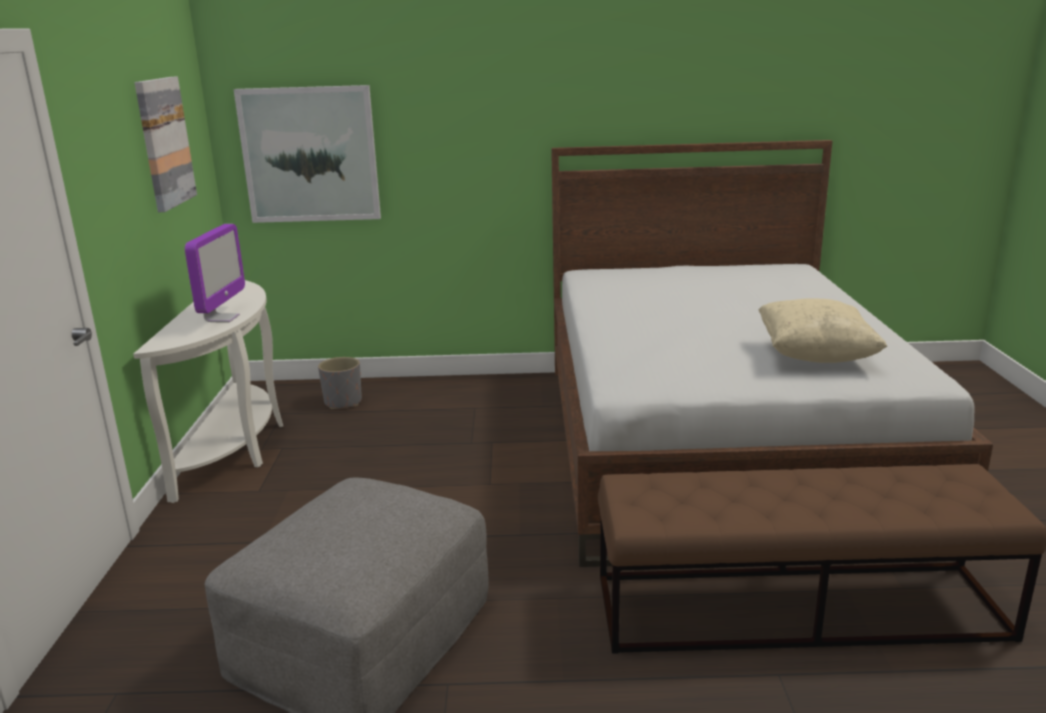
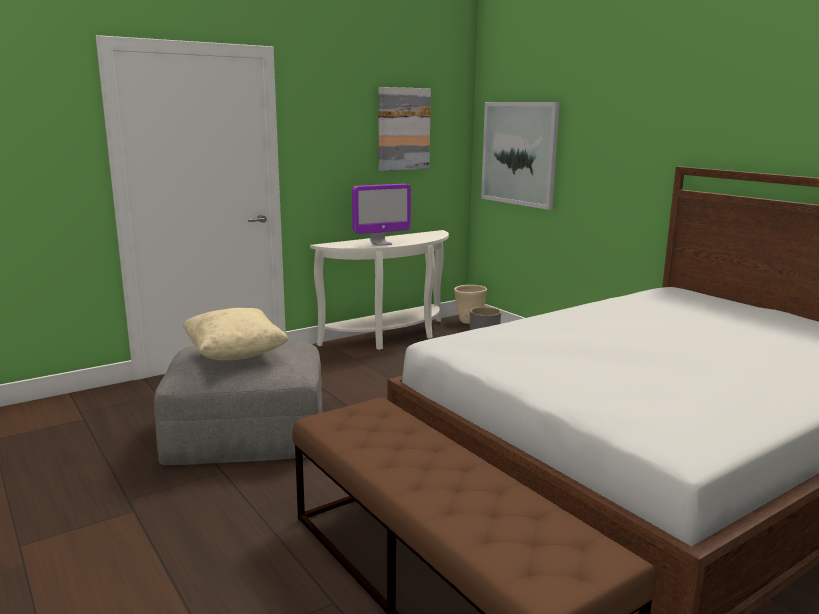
camera: 55 degrees right, 5 degrees down
beige pillow [758,298,887,363] -> beige pillow moved to [182,308,288,360]
none -> beige planter [454,285,487,324]

